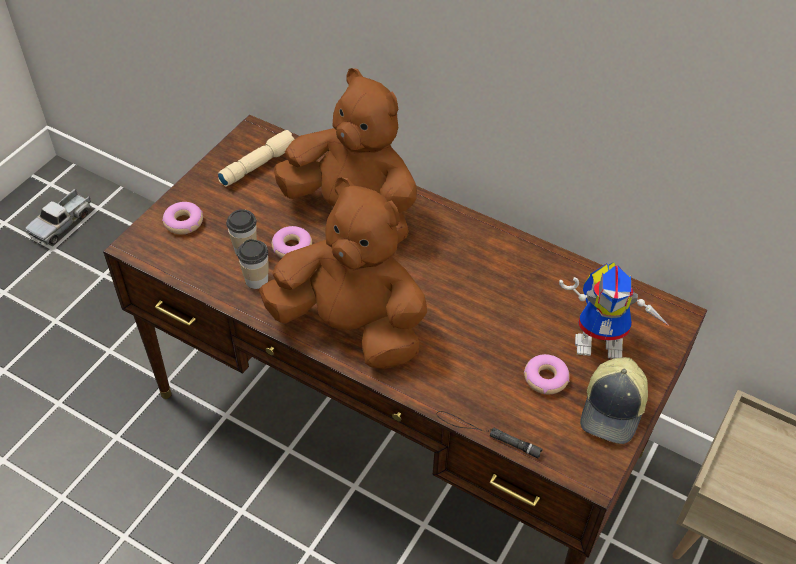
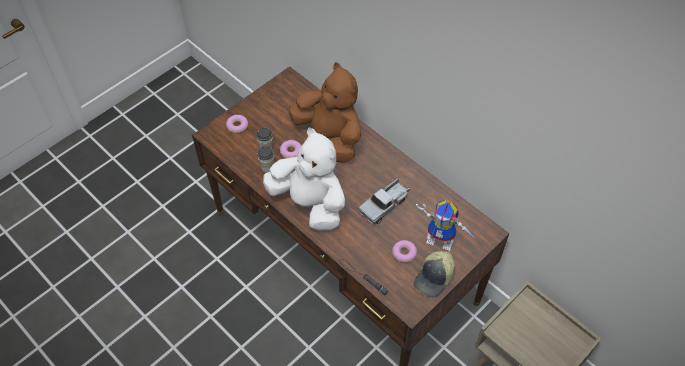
camera: 15 degrees right, 5 degrees up
toy truck [25,189,91,245] -> toy truck moved to [358,178,409,224]
beige flashlight [217,130,295,187] -> none
brown plush toy [259,178,427,369] -> white plush toy [263,128,345,231]

